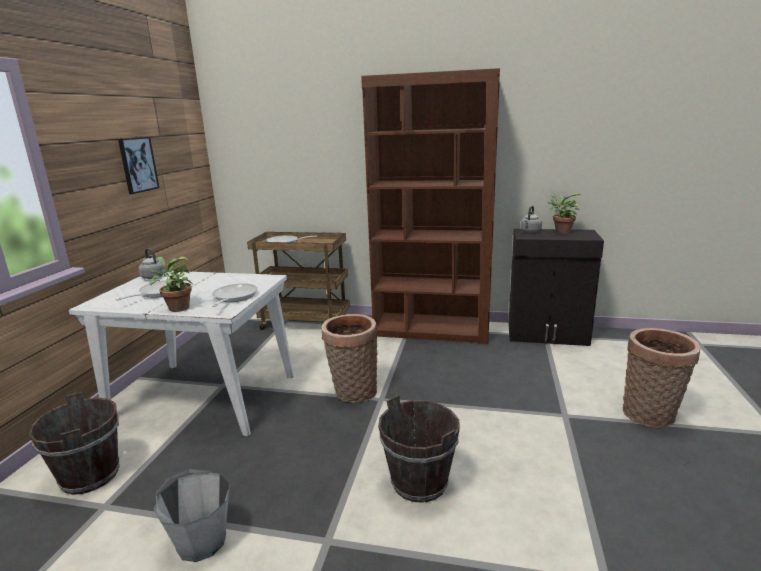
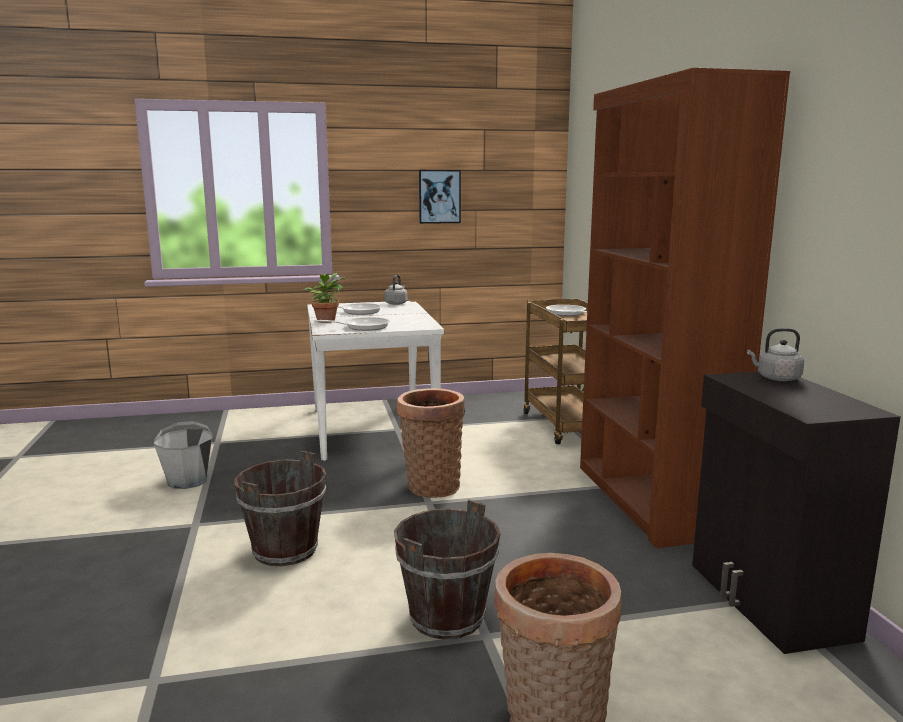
camera: 65 degrees right, 5 degrees down
brown bucket [29,392,119,495] -> brown bucket moved to [394,500,501,640]
potted plant [548,193,581,234] -> none

